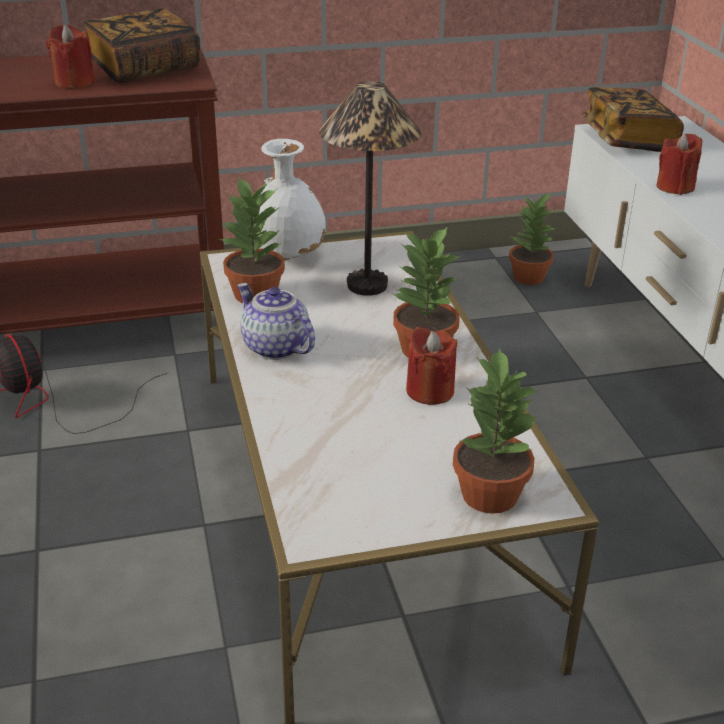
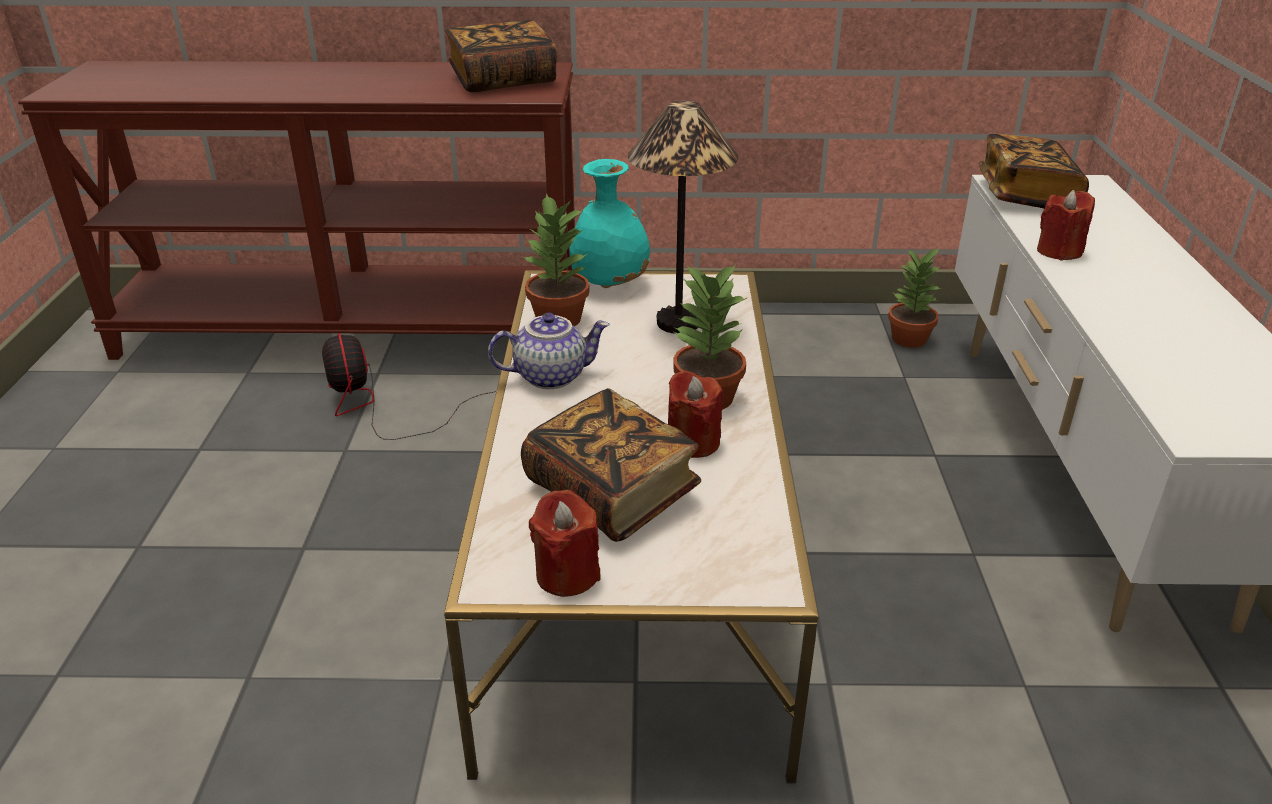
camera: 15 degrees right, 0 degrees up
red candle [46,25,96,89] -> red candle moved to [529,490,600,597]
teapot [237,283,315,360] -> teapot turned 105 degrees clockwise [488,313,610,389]
white vase [259,139,326,260] -> turquoise vase [569,159,650,288]
potted plant [453,348,539,514] -> none
none -> book [521,388,701,542]

